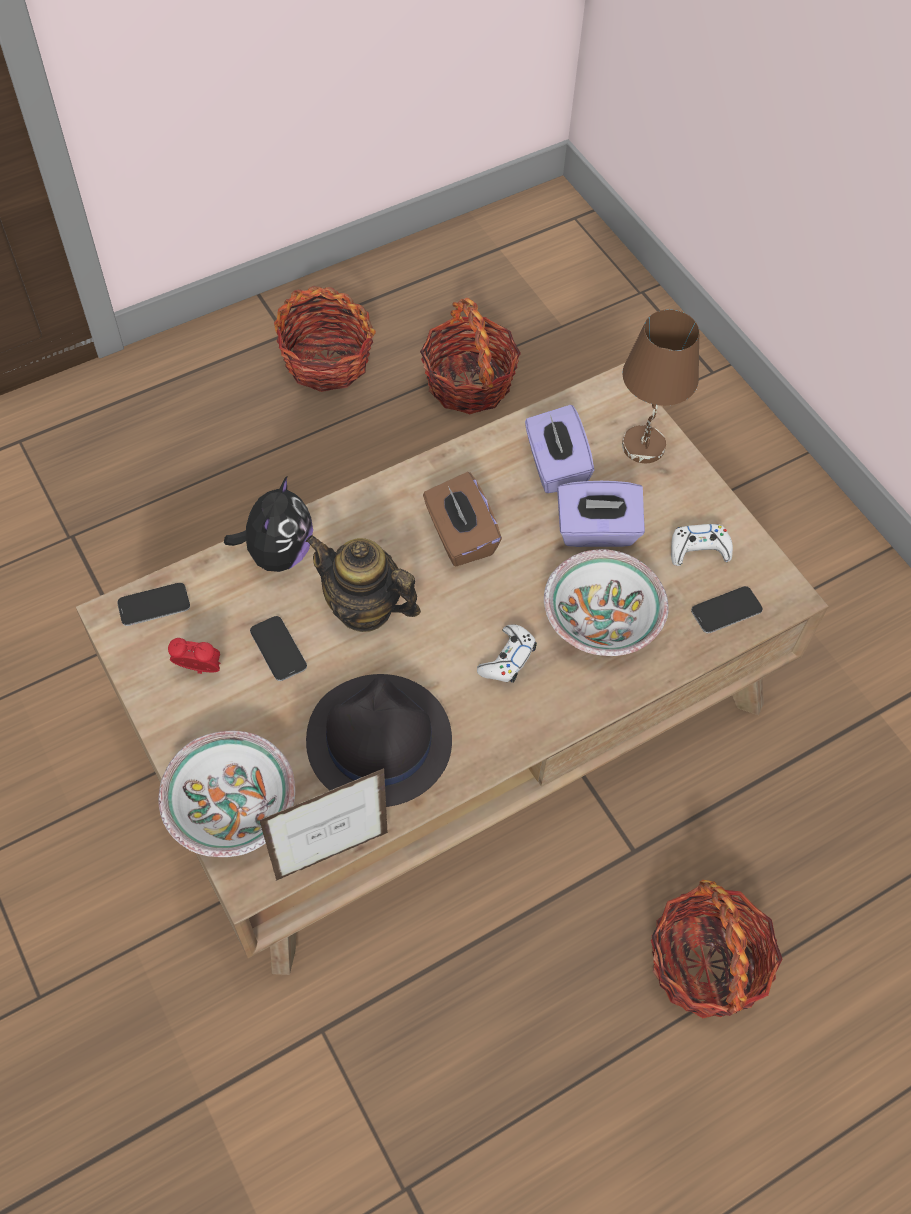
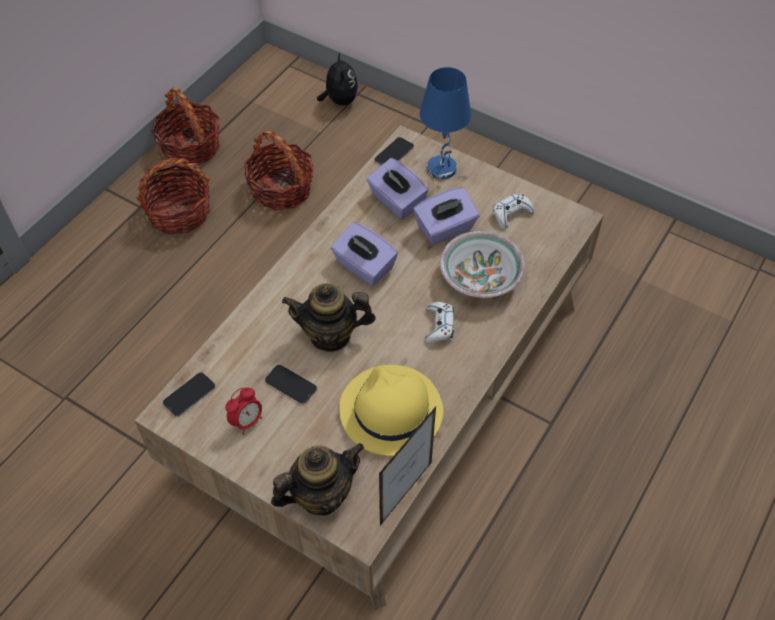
camera: 25 degrees left, 5 degrees down
bowl [158,731,295,857] -> teapot [271,443,364,515]
alarm clock [168,638,220,674] -> alarm clock turned 150 degrees clockwise [225,388,262,435]
plush toy [224,476,313,572] -> plush toy moved to [317,52,358,105]
black hat [306,674,452,807] -> yellow hat [339,365,443,456]
brown tissue box [423,472,502,566] -> purple tissue box [331,222,398,286]
brown table lamp [622,309,699,463] -> blue table lamp [420,67,471,179]
basket [651,880,783,1018] -> basket moved to [151,87,220,166]
phone [691,586,763,633] -> phone moved to [374,137,414,165]

